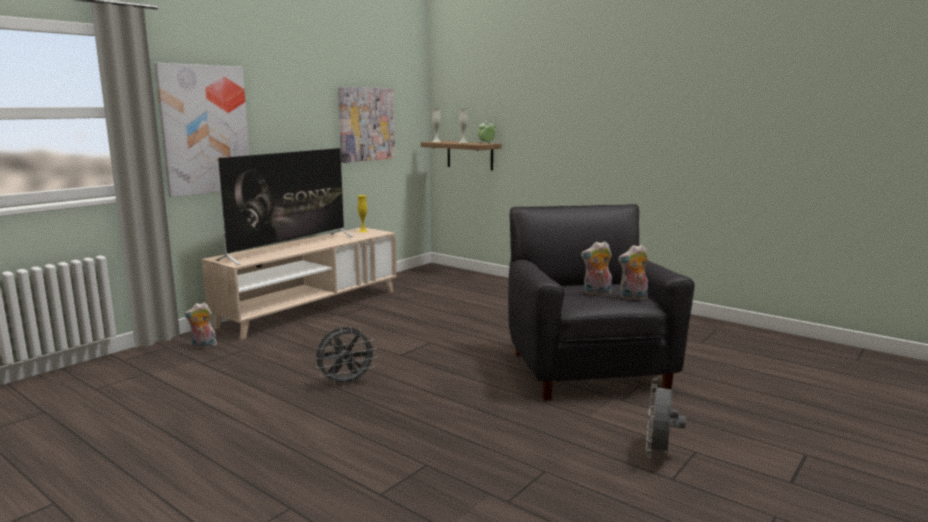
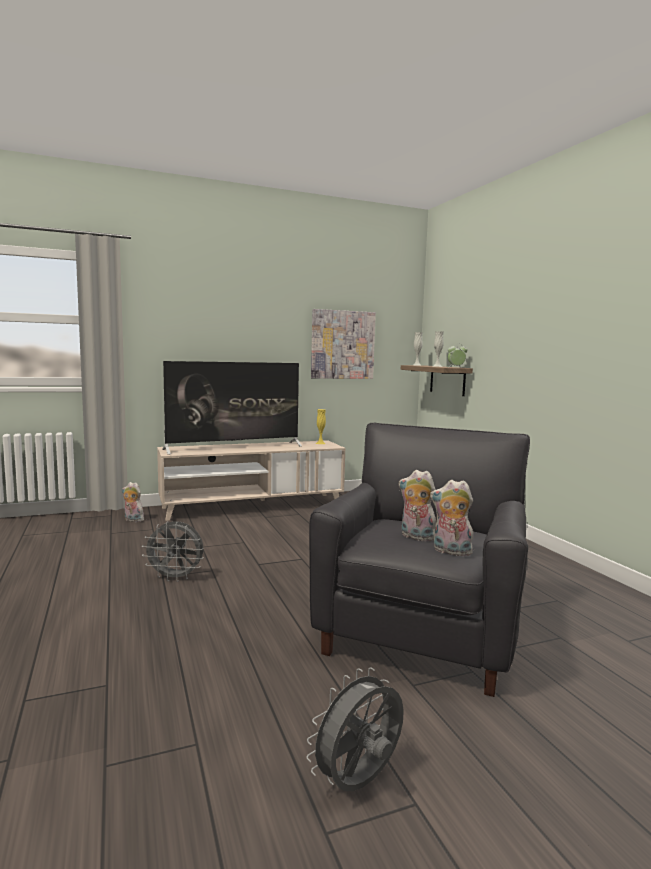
camera: 30 degrees right, 5 degrees down
picture [154,63,250,197] -> none

